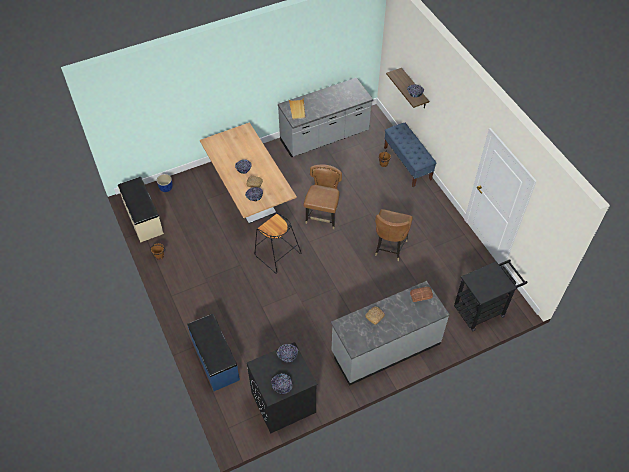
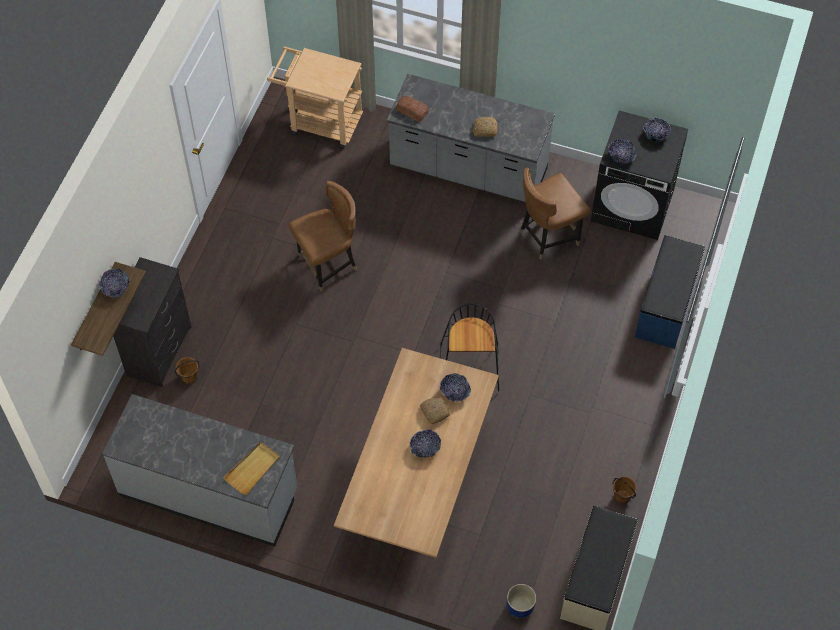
camera: 135 degrees left, 5 degrees up
brown chair [304,164,342,229] -> brown chair moved to [520,168,590,260]
blue bench [384,123,437,187] -> black dresser [113,257,192,387]
black cart [454,259,528,331] -> beige cart [267,46,363,149]

